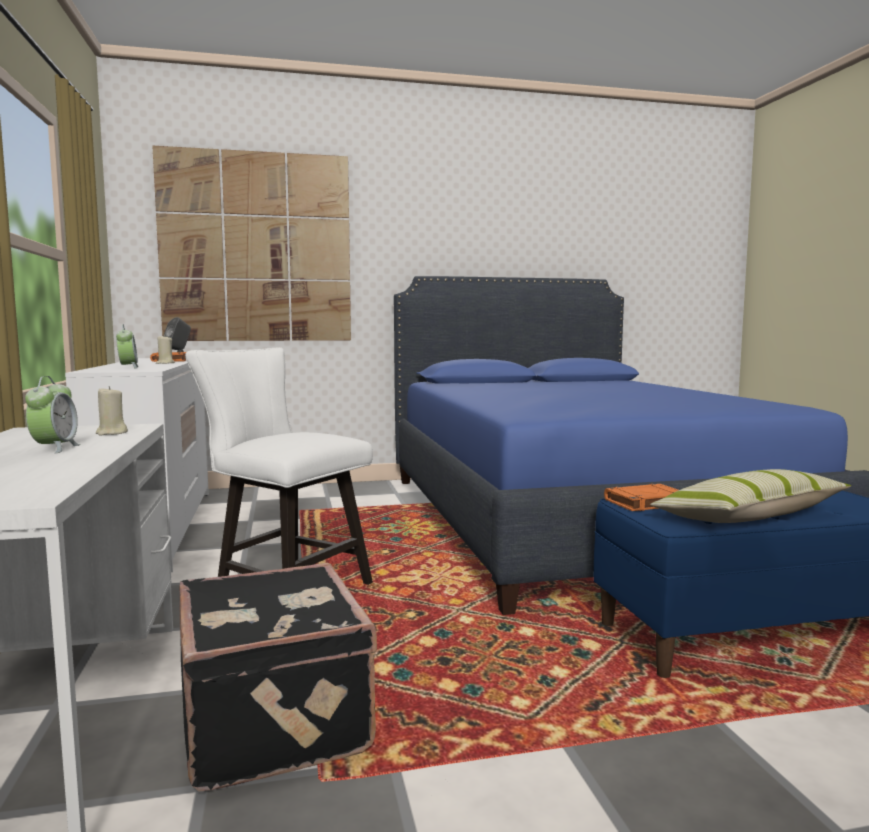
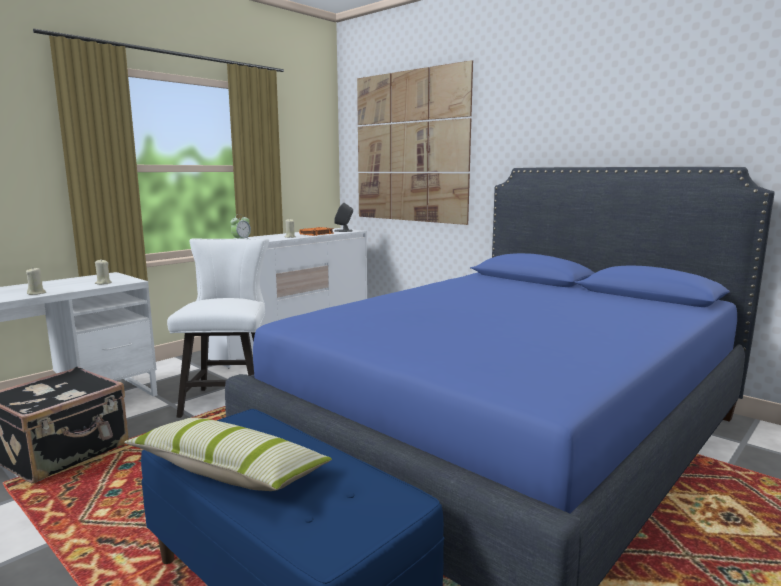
camera: 55 degrees right, 5 degrees up
alarm clock [25,376,81,453] -> none
orange book [604,484,678,511] -> none
none -> beige candle [26,268,46,295]

